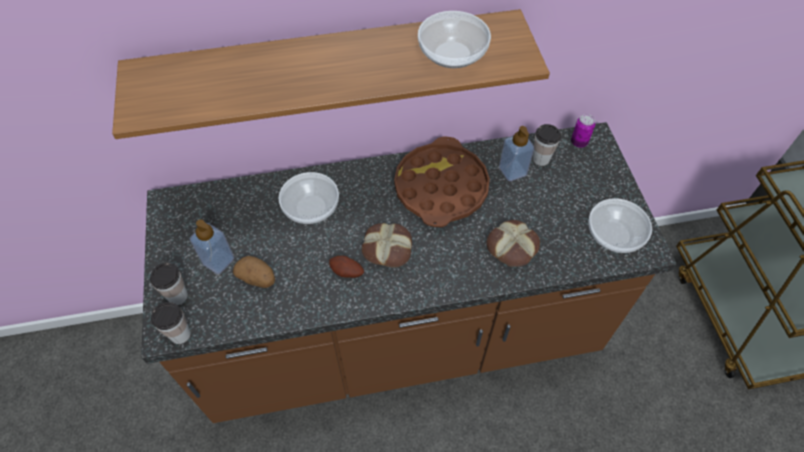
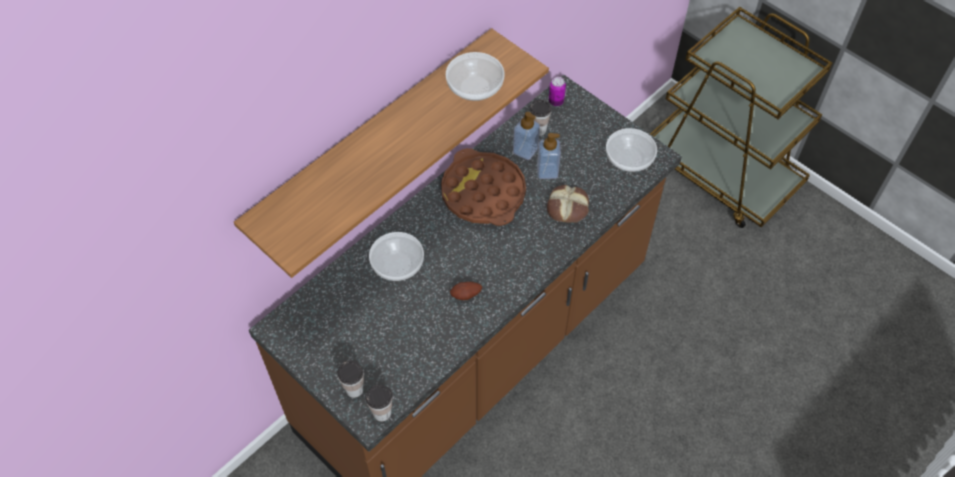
camera: 35 degrees left, 0 degrees up
soap dispenser [190,220,234,274] -> soap dispenser moved to [537,133,561,179]
potato [233,256,275,288] -> none
bread [362,223,412,268] -> none

